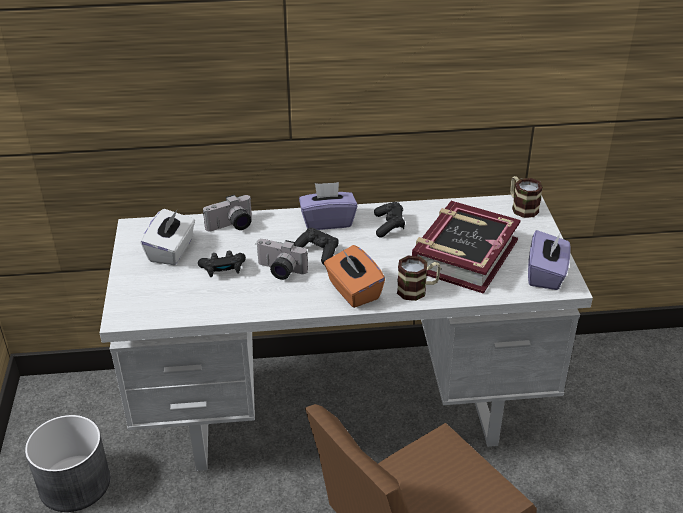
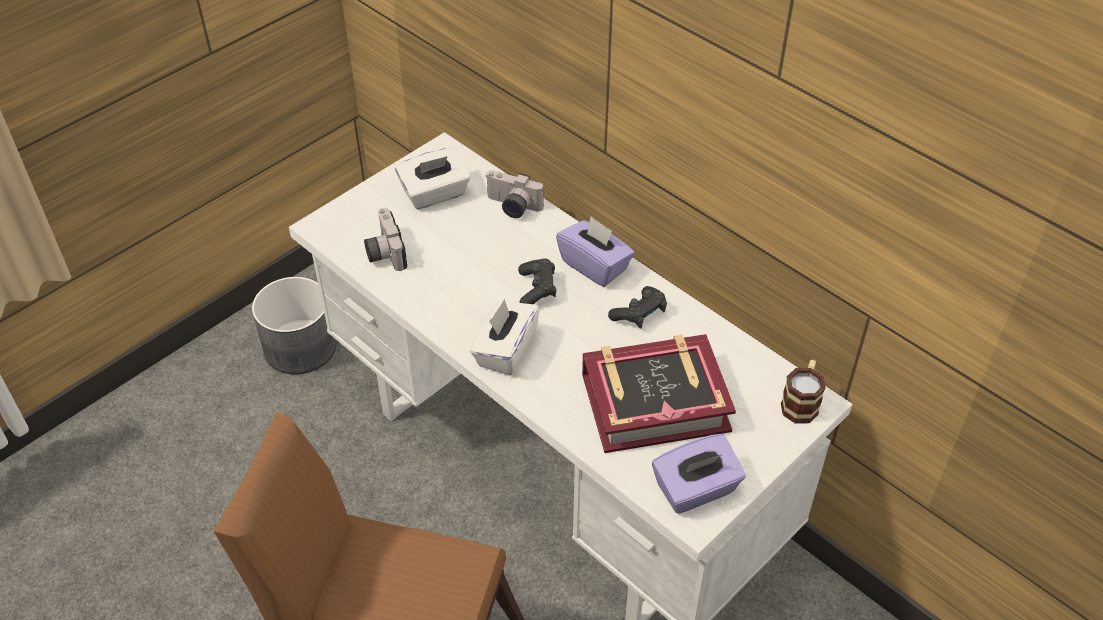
camera: 50 degrees right, 10 degrees up
black game controller [198,251,246,277] -> none
camera [256,239,308,280] -> camera moved to [364,208,407,271]
orange tissue box [324,245,385,308] -> white tissue box [470,299,540,376]
mug [397,255,441,301] -> none

